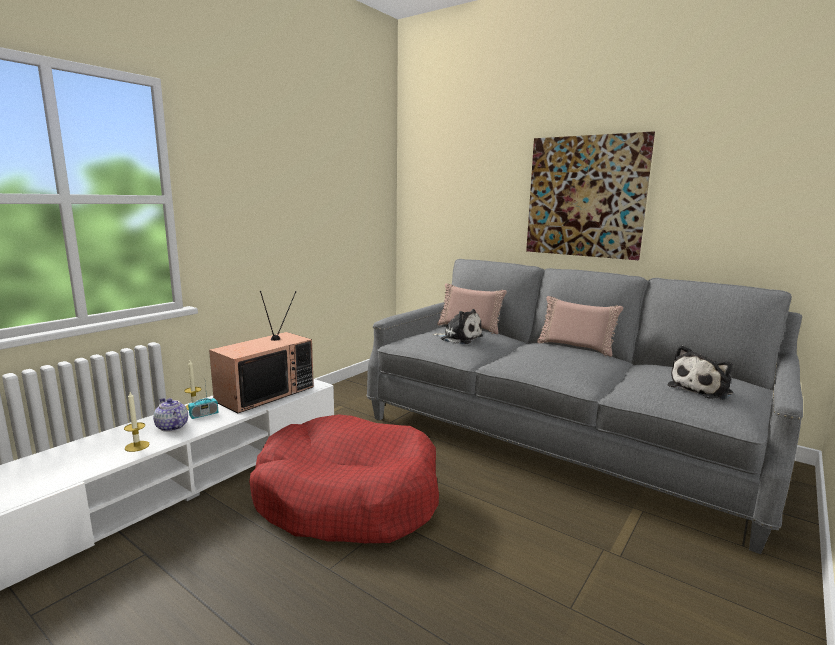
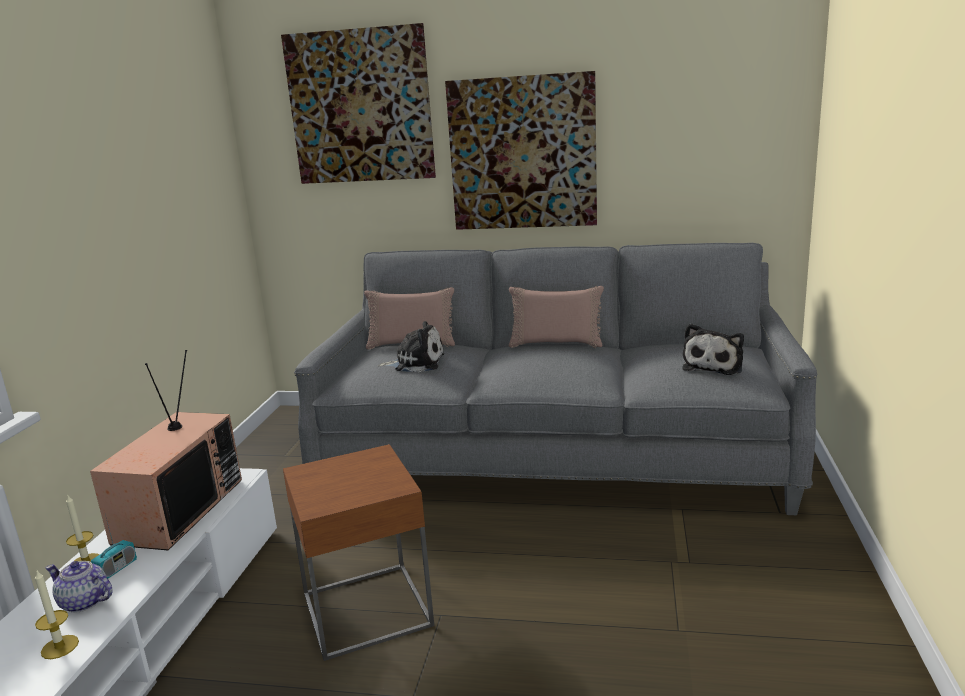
camera: 25 degrees left, 5 degrees up
red dog bed [249,415,439,543] -> brown side table [283,444,434,661]
none -> picture [281,23,436,184]

